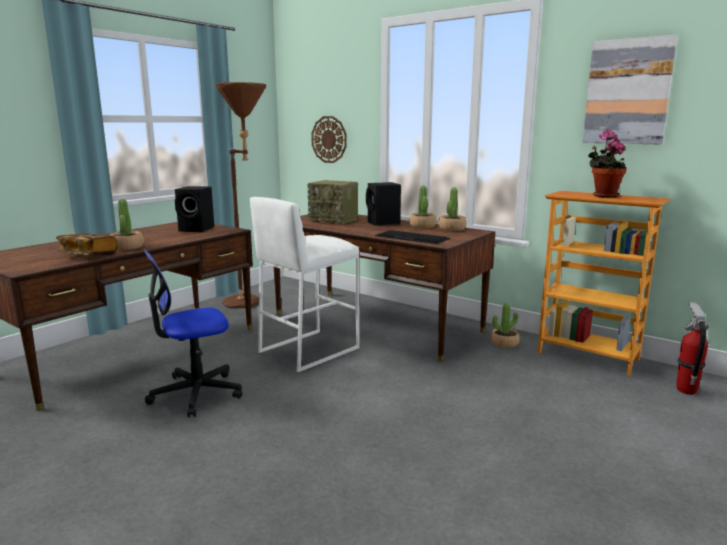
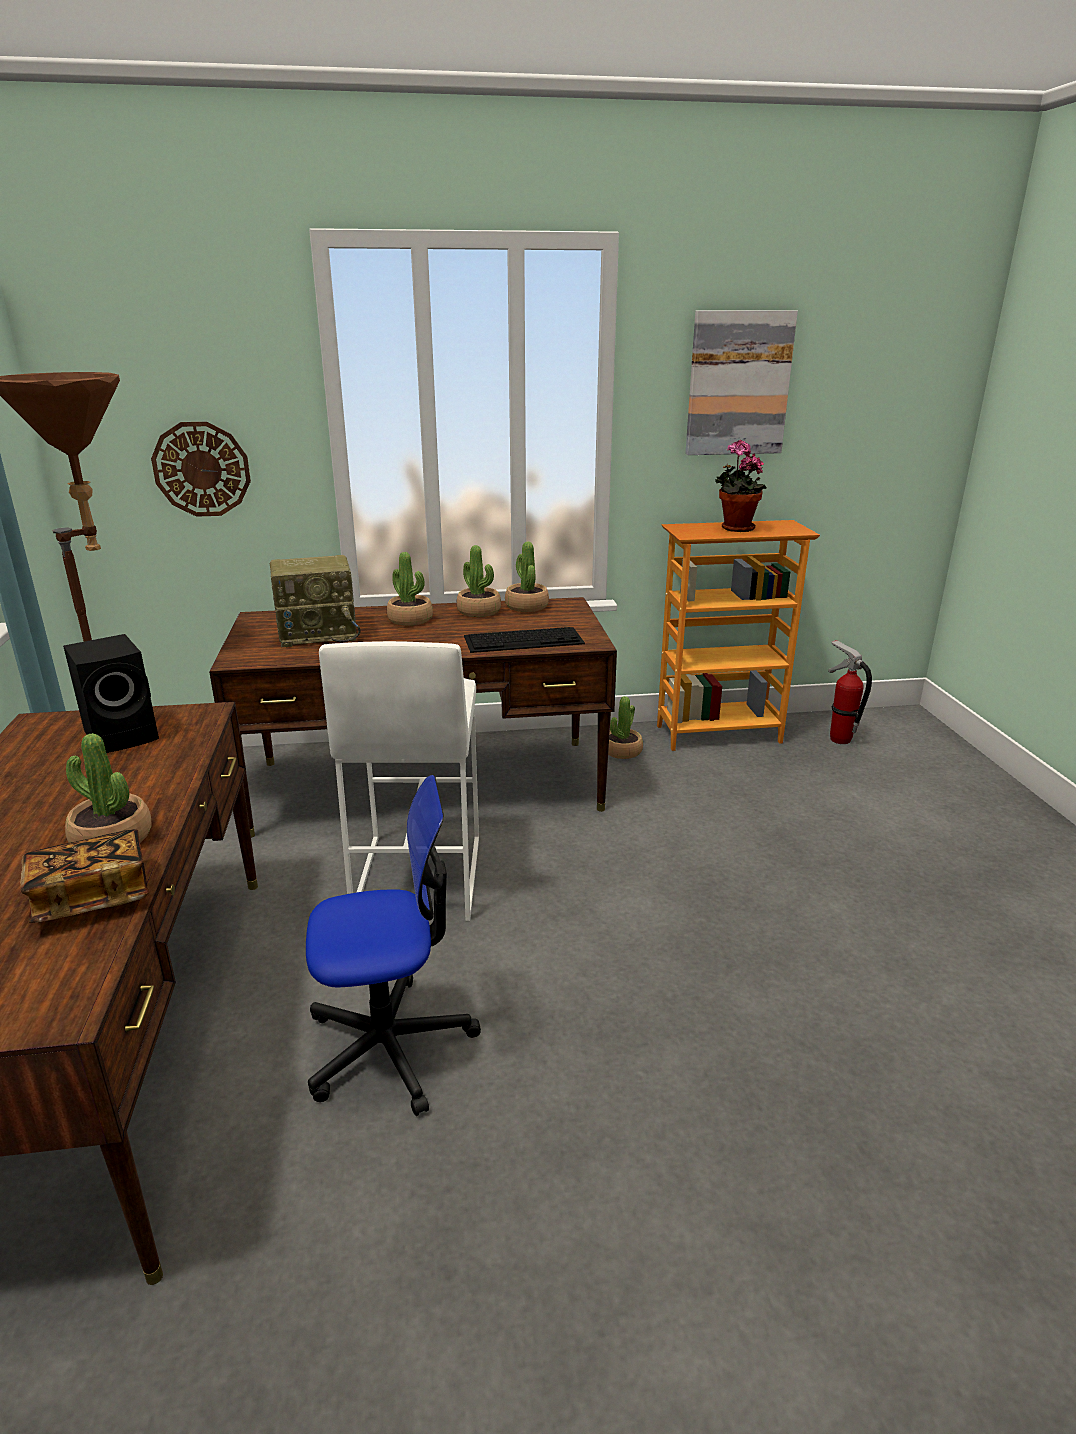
camera: 45 degrees left, 10 degrees up
office chair [144,249,242,417] -> office chair turned 120 degrees counterclockwise [306,775,481,1116]
black speaker [366,182,401,225] -> potted plant [387,552,433,626]

